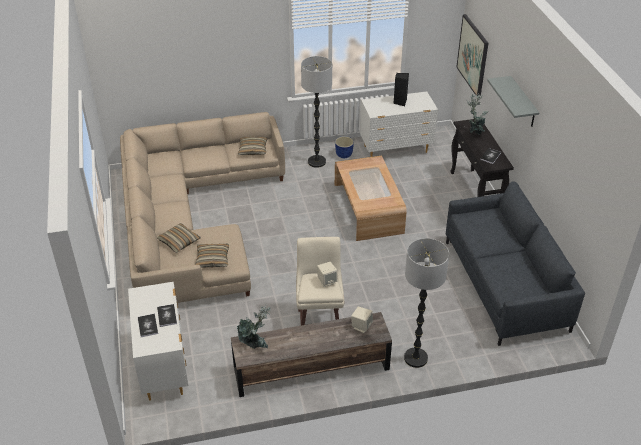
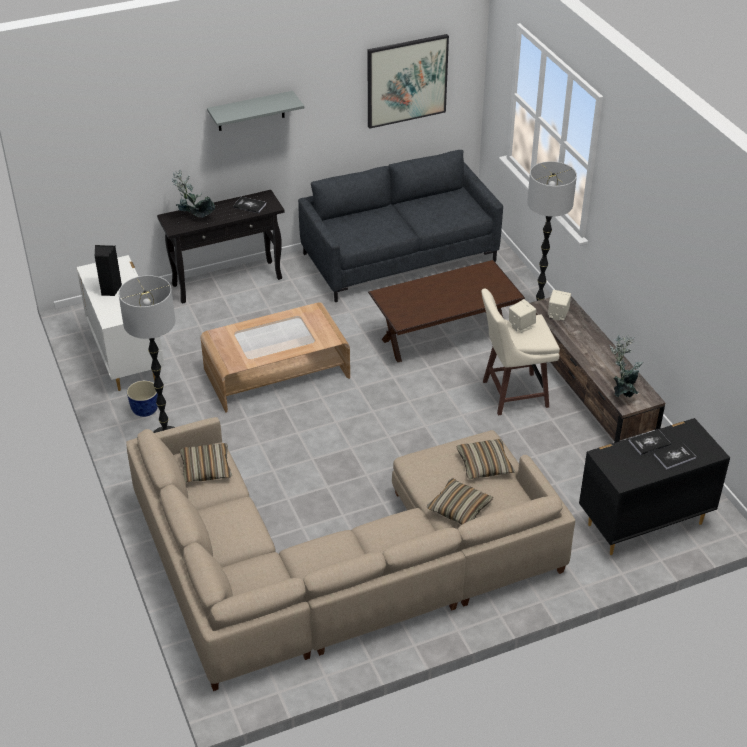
camera: 100 degrees left, 0 degrees up
white dresser [128,282,189,401] -> black dresser [579,418,730,555]
picture [456,14,488,96] -> picture moved to [368,34,449,129]
none -> brown coffee table [368,260,525,362]

